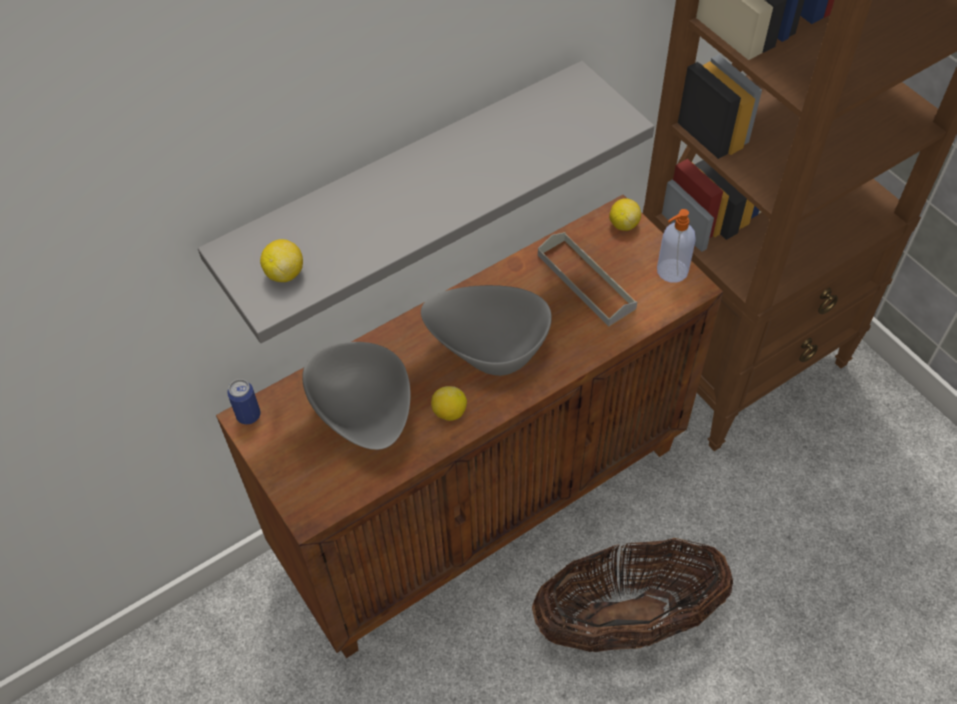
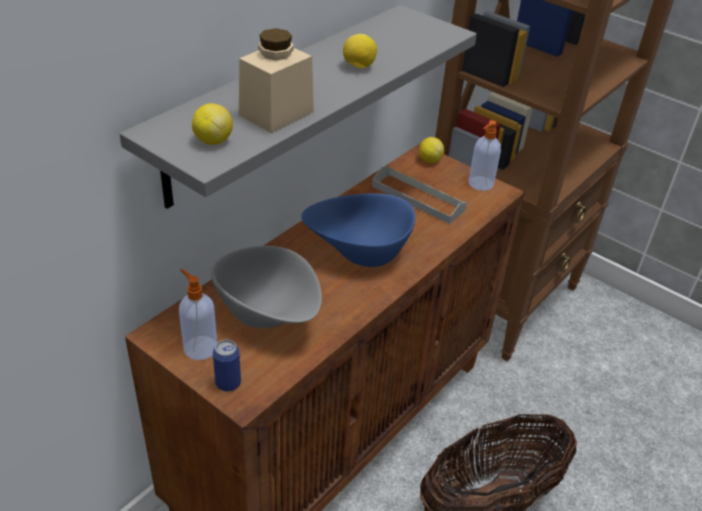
camera: 20 degrees left, 15 degrees down
can [227,379,261,424] -> can moved to [213,339,241,392]
grey bowl [421,285,552,376] -> blue bowl [301,193,415,267]
lemon [431,386,467,421] -> lemon moved to [343,34,377,68]
none -> soap dispenser [179,269,217,360]
none -> beige jar [239,28,314,133]

